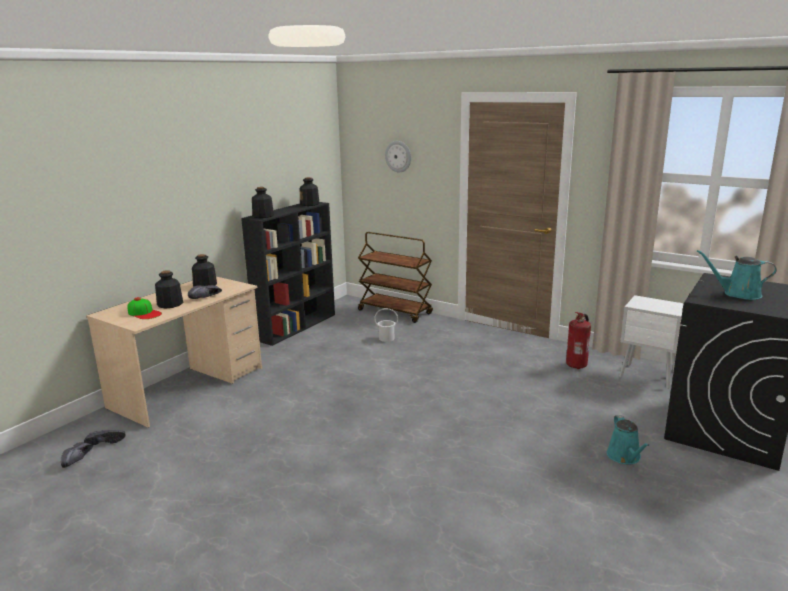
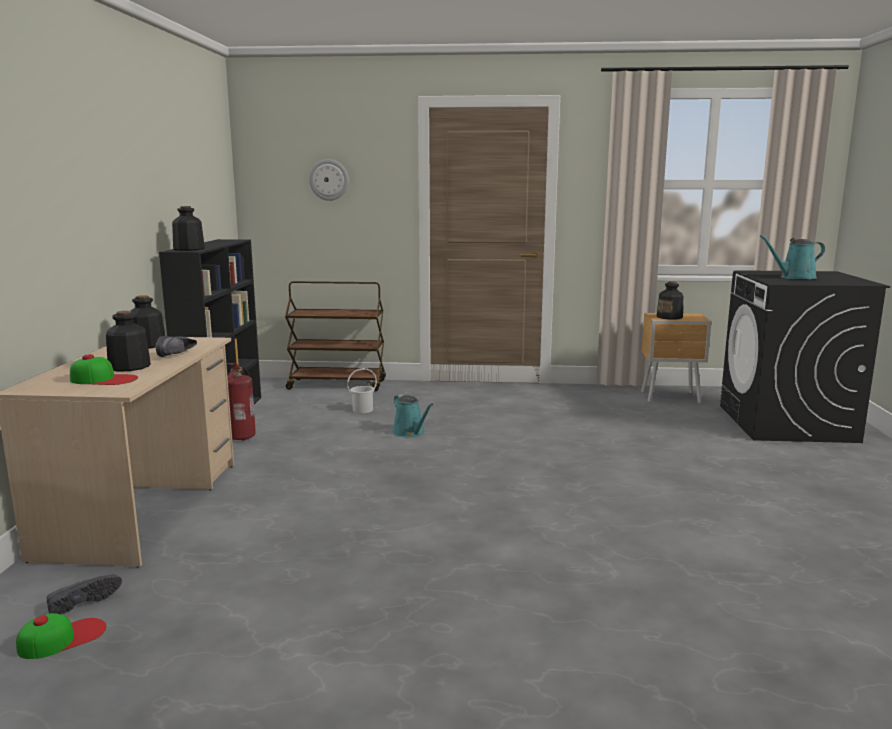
camera: 30 degrees left, 5 degrees down
black shoe [61,442,93,468] -> cap [16,613,106,659]
bottle [300,177,319,206] -> bottle moved to [657,282,683,320]
fire extinguisher [566,312,591,369] -> fire extinguisher moved to [227,363,256,441]
turquoise watering can [607,415,650,464] -> turquoise watering can moved to [393,394,433,437]
white nightstand [619,295,684,389] -> brown nightstand [641,313,711,404]

